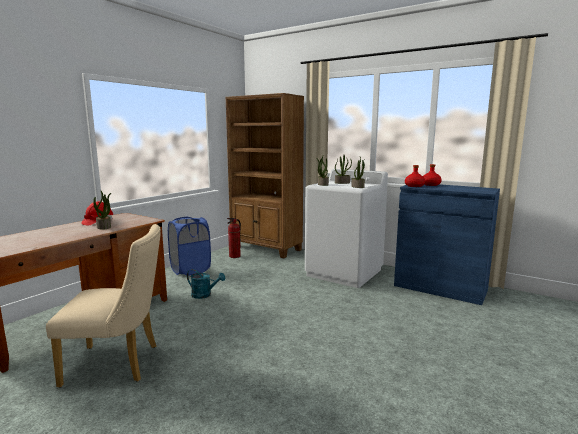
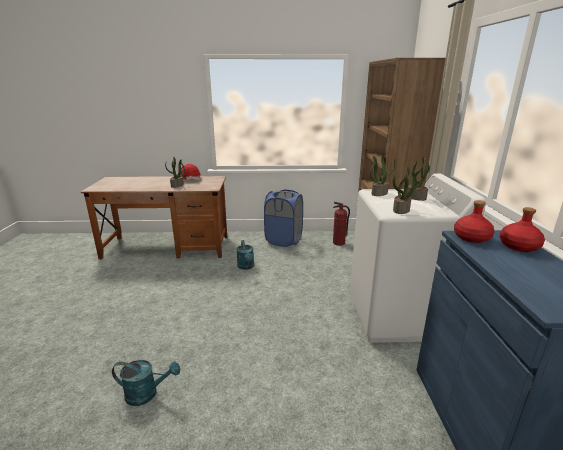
camera: 55 degrees right, 10 degrees up
beige chair [46,224,161,388] -> none
none -> turquoise watering can [112,360,180,406]

